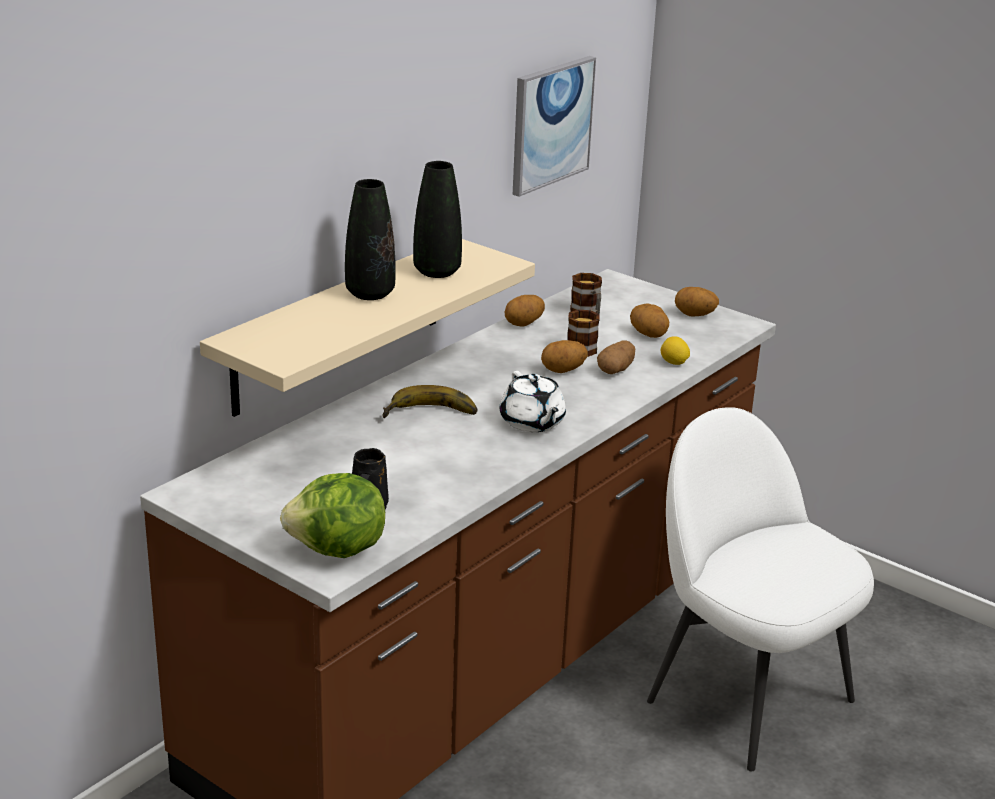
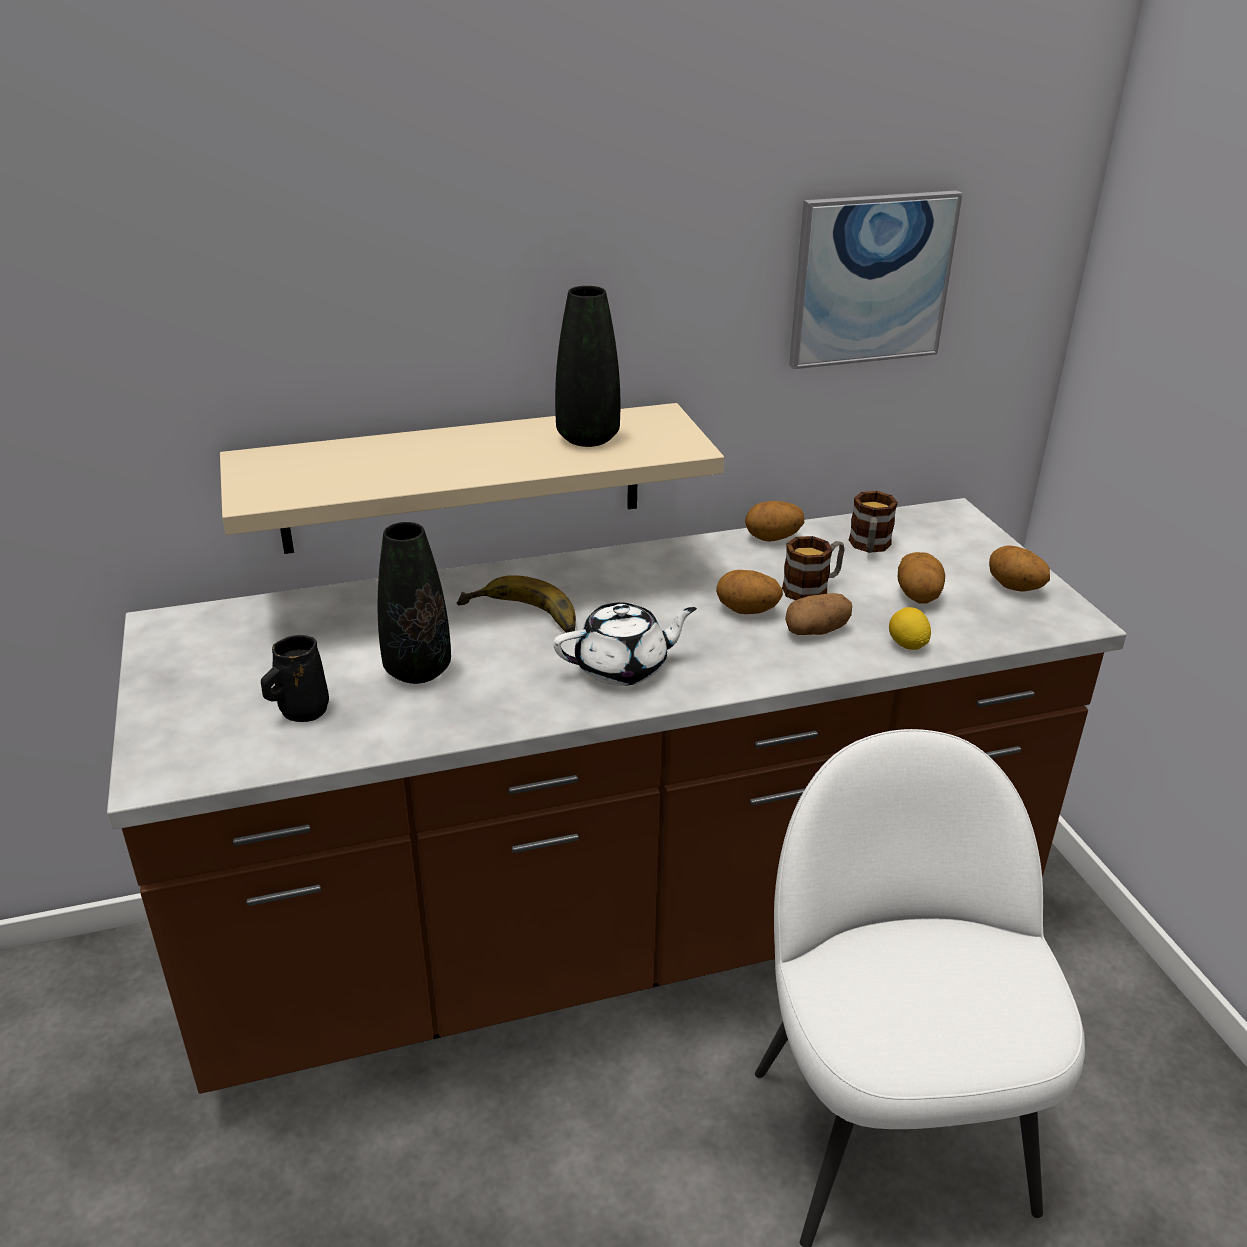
camera: 35 degrees right, 5 degrees up
lettuce [280,473,385,558] -> none
black vase [345,179,396,300] -> black vase moved to [378,522,451,684]
white teapot [500,371,566,432] -> white teapot turned 120 degrees counterclockwise [553,603,697,686]

